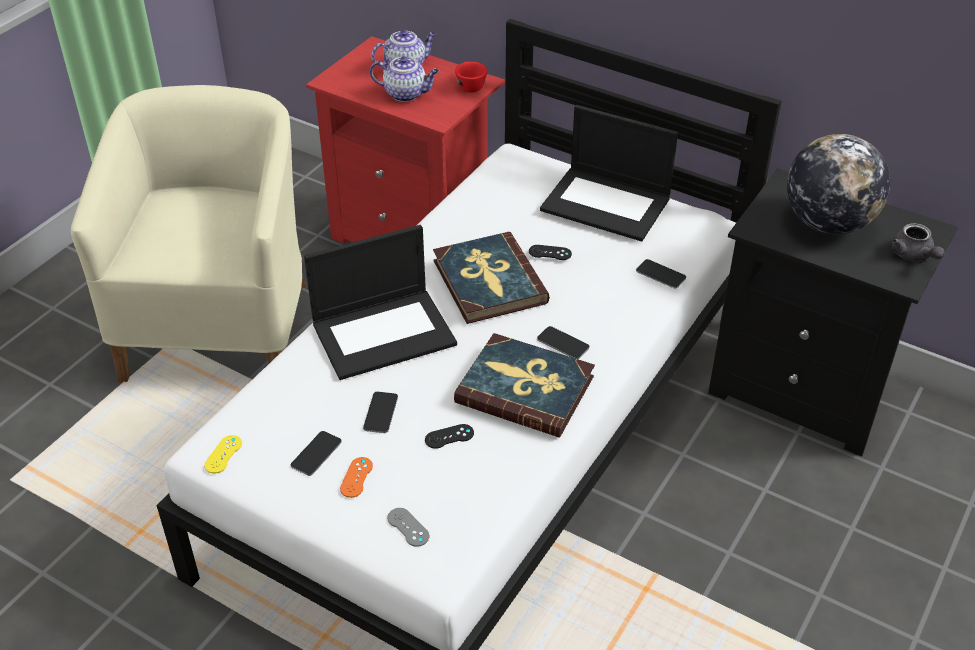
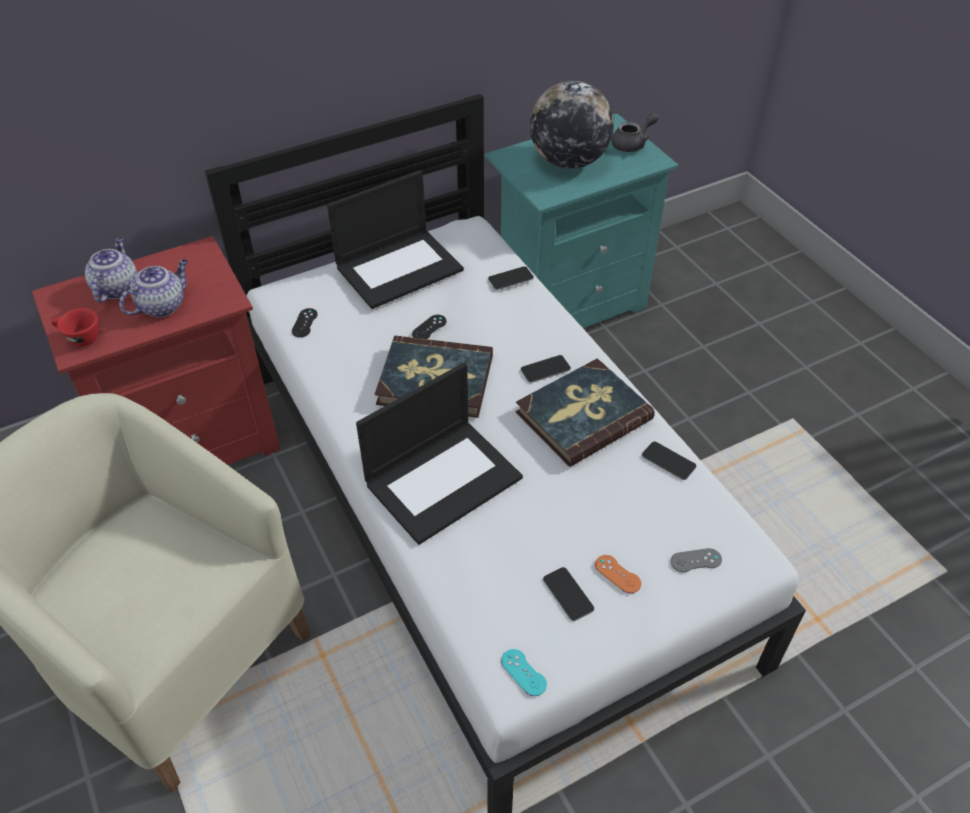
camera: 60 degrees left, 5 degrees up
yellow game controller [204,435,242,474] -> turquoise game controller [501,649,547,696]
laptop [304,225,457,380] -> laptop turned 45 degrees clockwise [356,363,523,545]
phone [363,392,398,433] -> phone moved to [642,441,696,480]
black game controller [425,424,474,449] -> black game controller moved to [292,308,318,337]
red cup [455,61,487,92] -> red cup moved to [51,308,99,347]
black nightstand [708,168,958,456] -> turquoise nightstand [485,113,678,328]
grey teapot [891,223,945,261] -> grey teapot turned 45 degrees counterclockwise [611,113,659,152]

